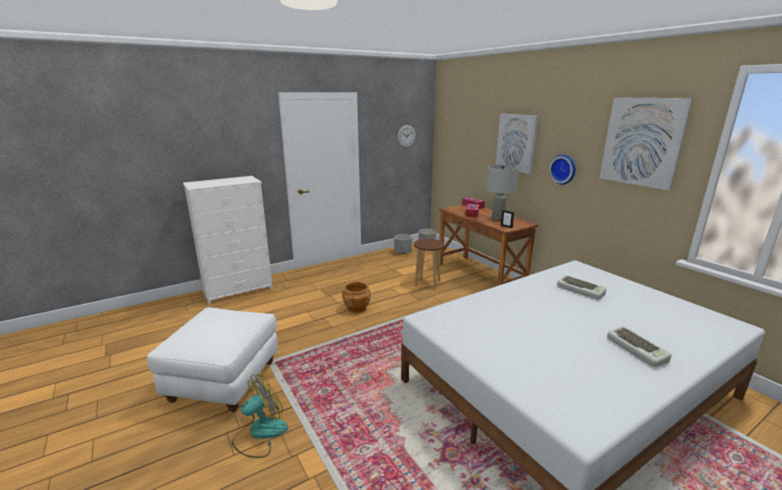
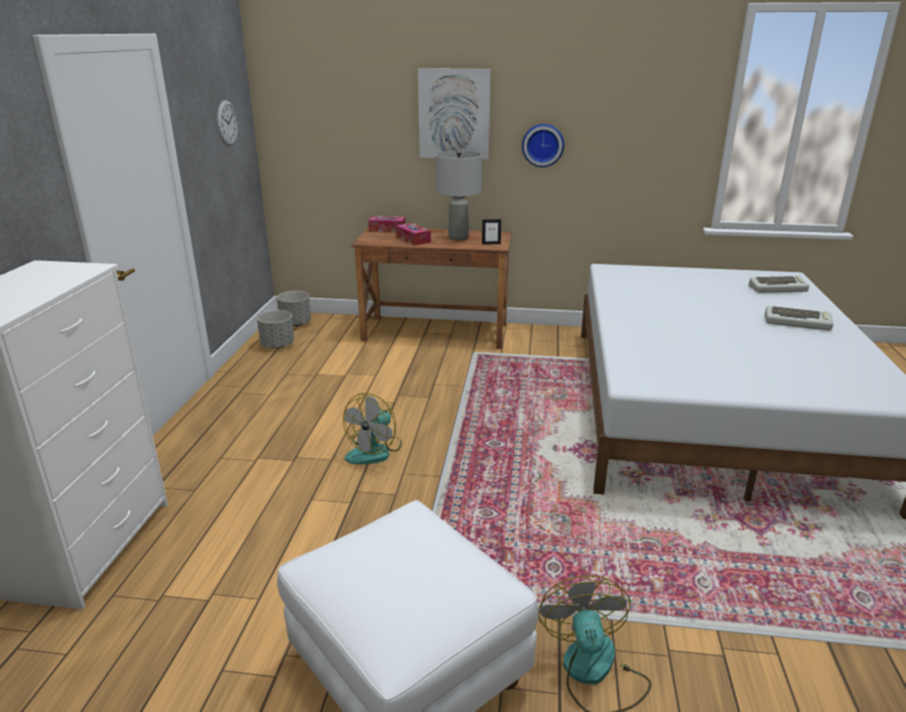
camera: 50 degrees left, 5 degrees up
brown planter [342,281,371,313] -> fan [343,393,402,464]
brown stool [414,239,444,289] -> none
keyboard [557,275,606,300] -> keyboard moved to [749,276,809,293]
picture [599,97,693,191] -> none

